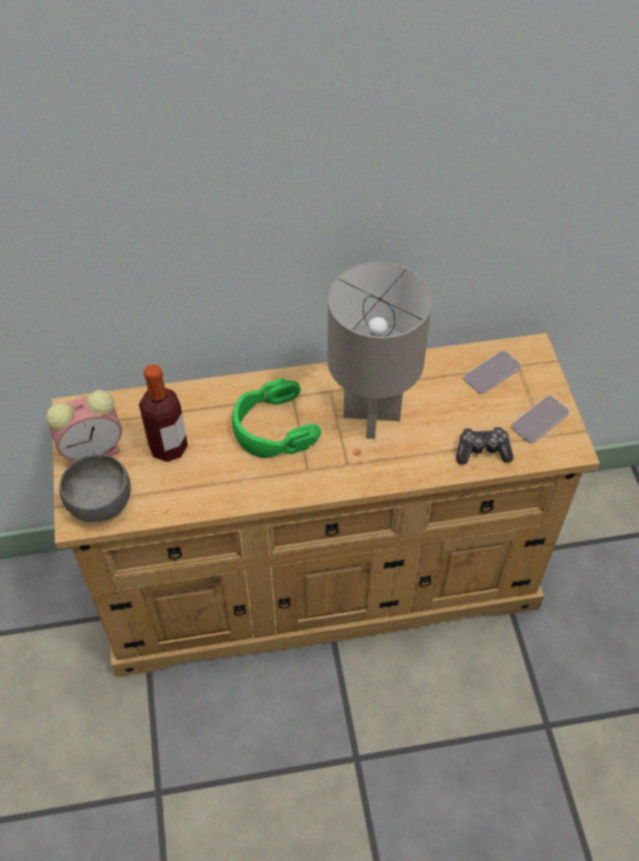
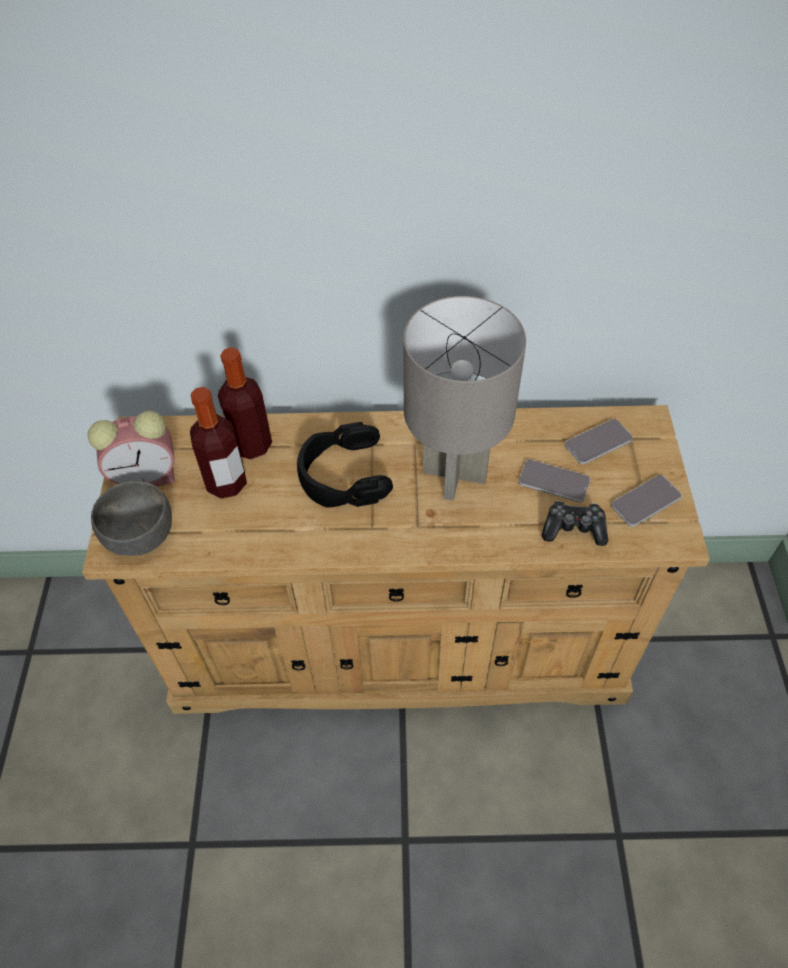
camera: 10 degrees right, 0 degrees up
green headphones [232,378,321,458] -> black headphones [297,422,393,507]
none -> bottle [218,347,272,460]
none -> phone [519,459,590,502]

